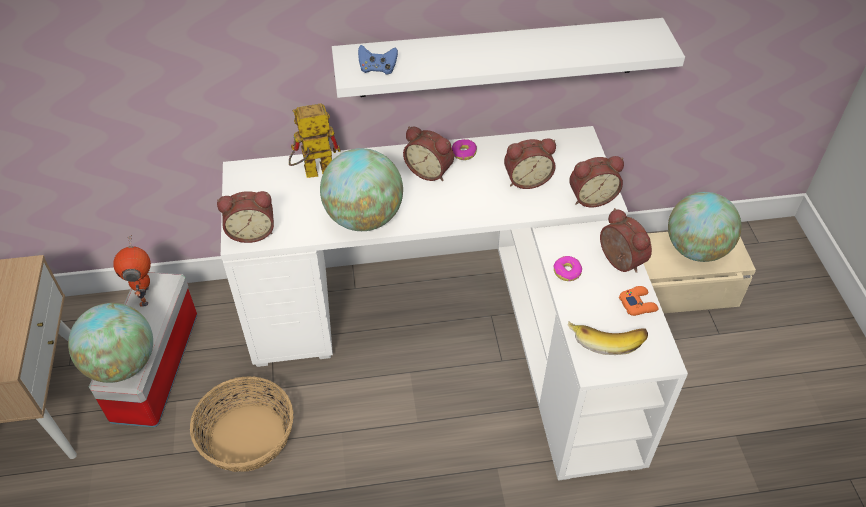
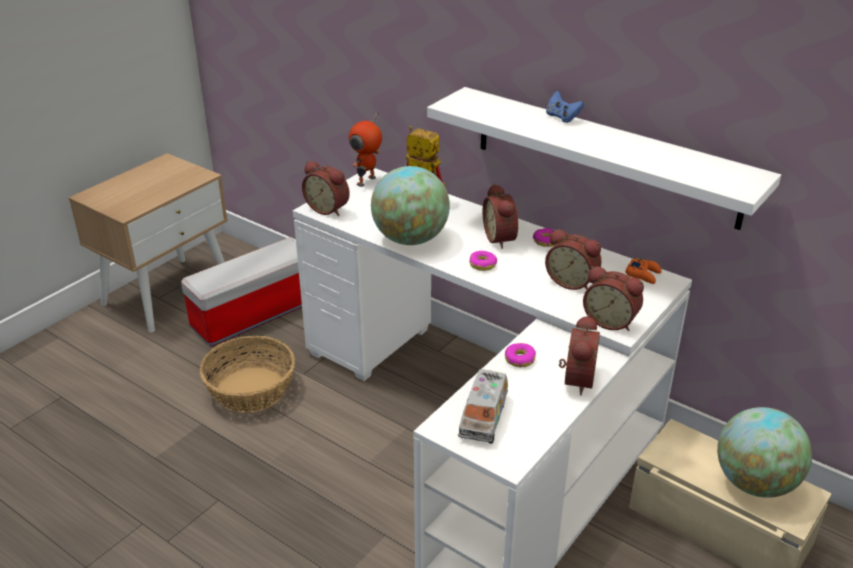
camera: 45 degrees right, 15 degrees down
globe [68,303,153,383] -> none
toy robot [113,235,151,307] -> toy robot moved to [349,113,382,187]
blue game controller [358,45,398,74] -> blue game controller moved to [546,91,584,123]
banana [568,322,648,355] -> toy truck [458,369,508,444]
orange game controller [619,286,658,316] -> orange game controller moved to [625,259,662,284]
none -> donut [469,251,497,271]

